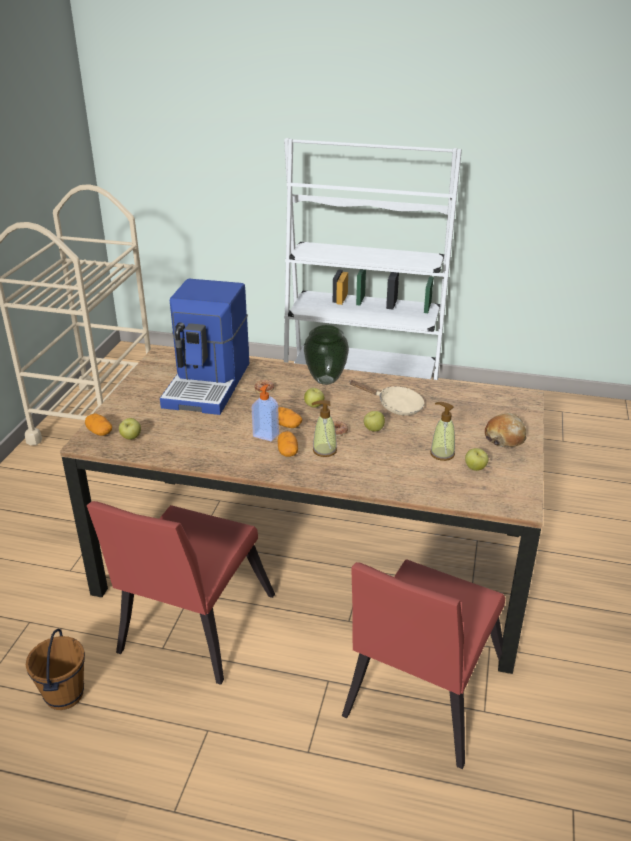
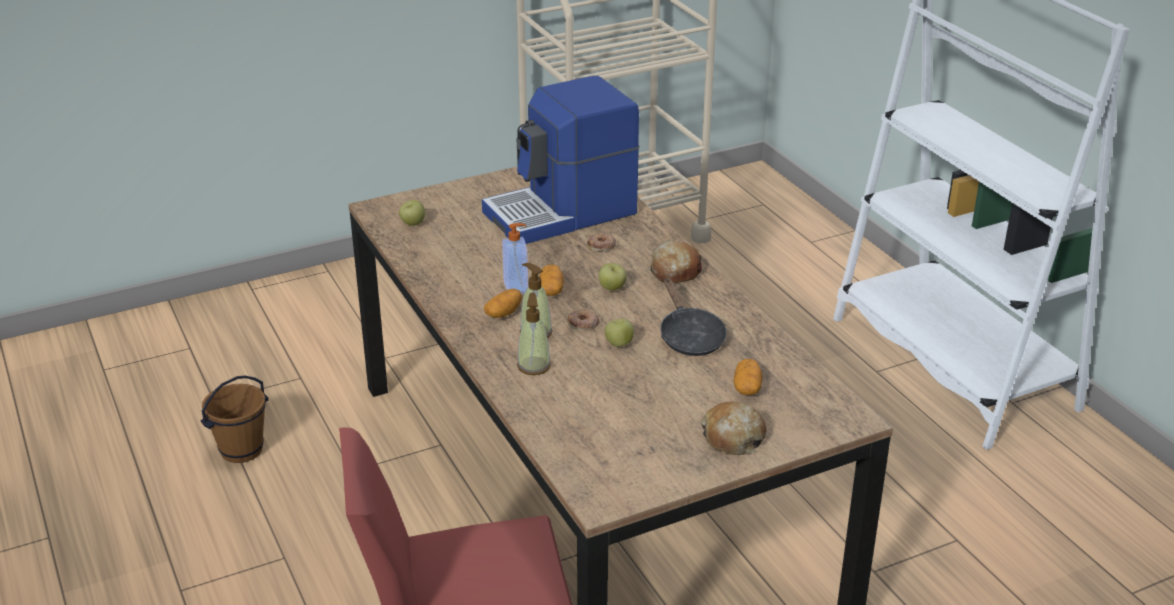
camera: 50 degrees right, 0 degrees up
potato [85,413,112,436] -> potato moved to [734,359,762,395]
red chair [87,501,275,685] -> none
vase [304,325,349,385] -> bread [649,240,702,283]
beige frying pan [350,380,424,416] -> black frying pan [660,278,727,356]
soap dispenser [430,402,455,461] -> soap dispenser moved to [517,293,551,375]
apple [465,448,489,471] -> none

